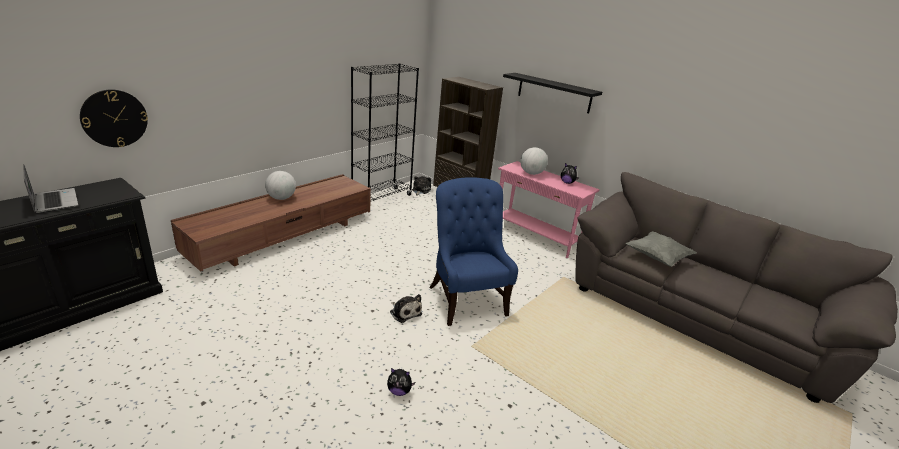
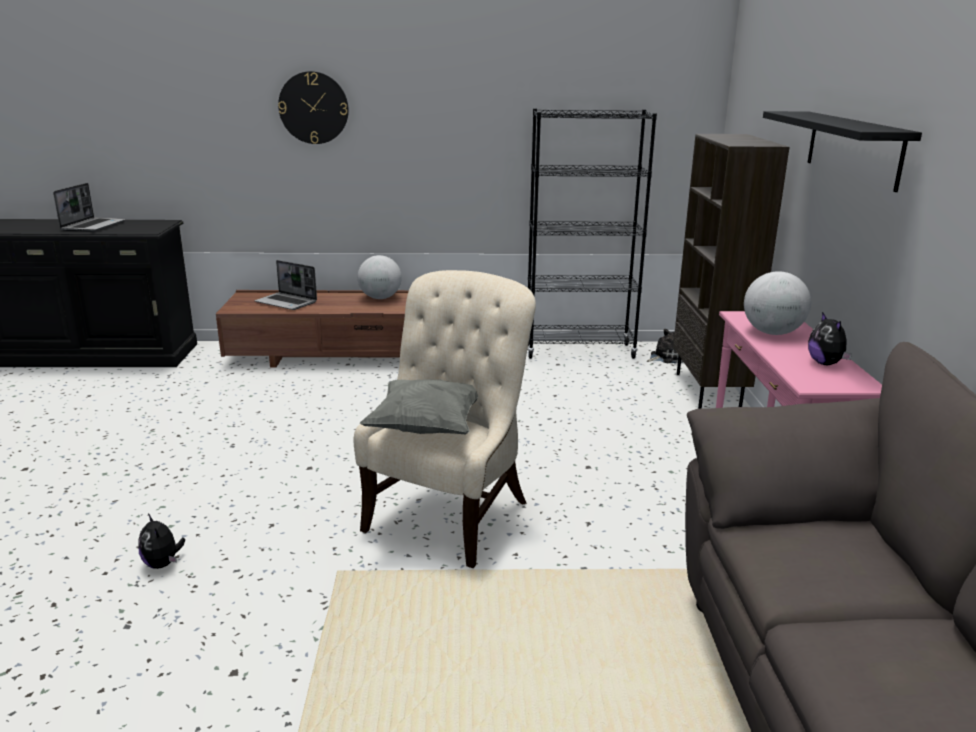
camera: 50 degrees right, 5 degrees down
wall clock [80,89,148,147] -> wall clock moved to [278,71,349,144]
plush toy [390,294,422,323] -> none
blue armchair [429,177,518,326] -> beige armchair [354,270,536,568]
grey pillow [626,231,697,267] -> grey pillow moved to [360,379,478,434]
none -> laptop [254,260,317,310]

